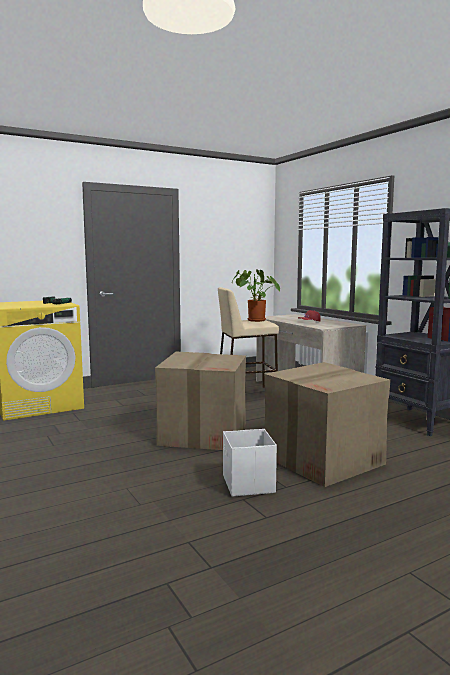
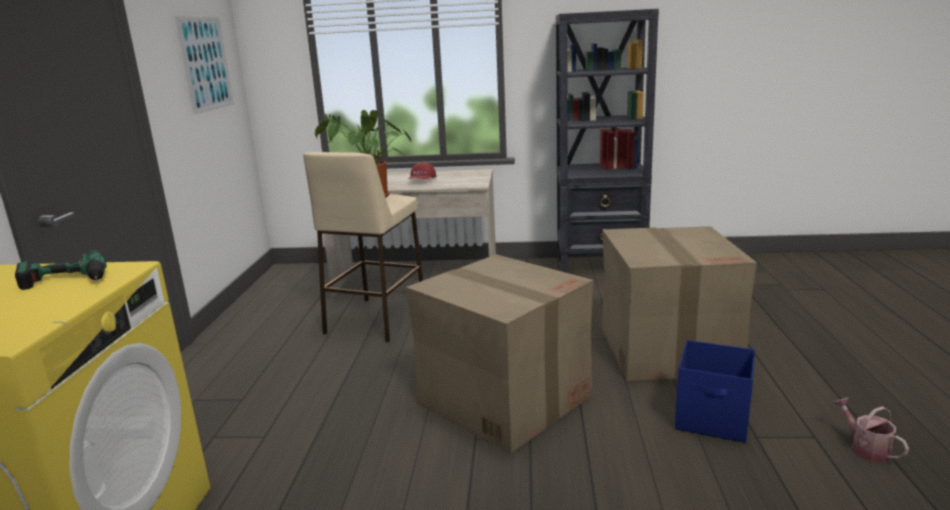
camera: 55 degrees left, 10 degrees up
white storage box [223,429,277,497] -> blue storage box [675,340,755,443]
none -> picture [175,16,234,115]
none -> watering can [833,397,909,463]

